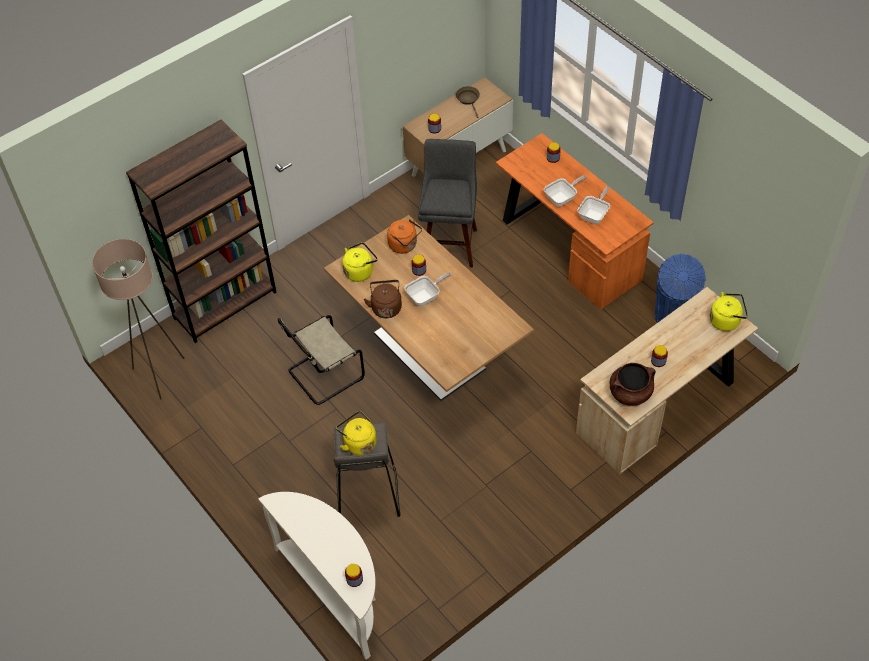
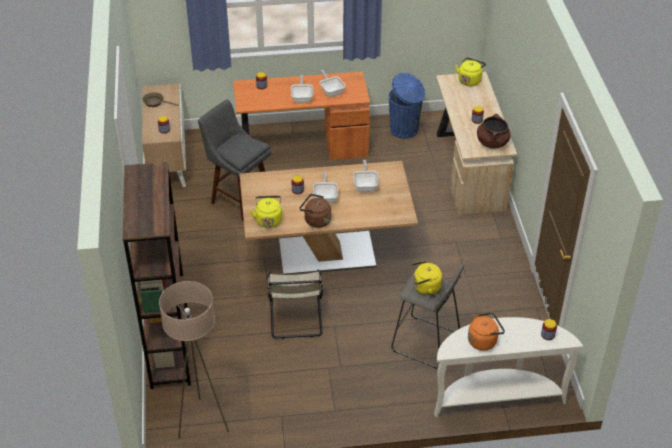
camera: 60 degrees left, 10 degrees down
orange kettle [387,219,422,254] -> orange kettle moved to [468,312,505,351]
none -> frying pan [354,160,378,192]

